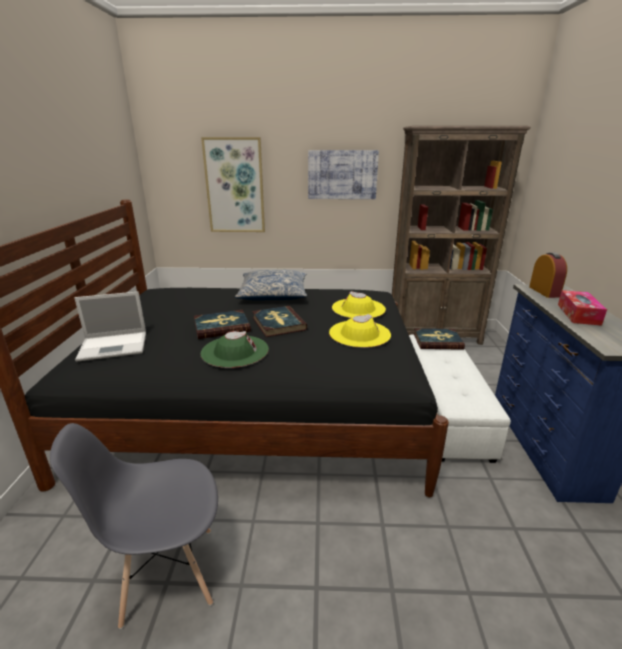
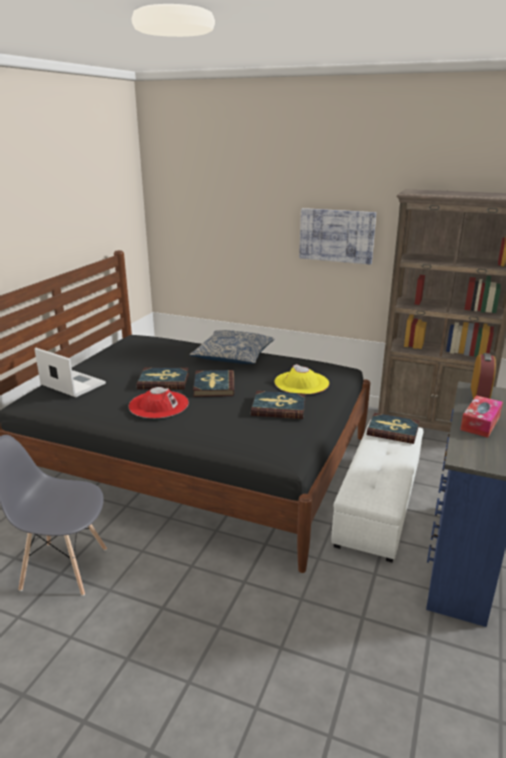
camera: 20 degrees right, 0 degrees up
laptop [74,292,146,362] -> laptop turned 150 degrees counterclockwise [34,348,106,397]
picture [201,137,265,232] -> none
green hat [201,331,269,368] -> red hat [129,387,189,418]
yellow hat [329,314,391,348] -> book [251,391,305,419]

